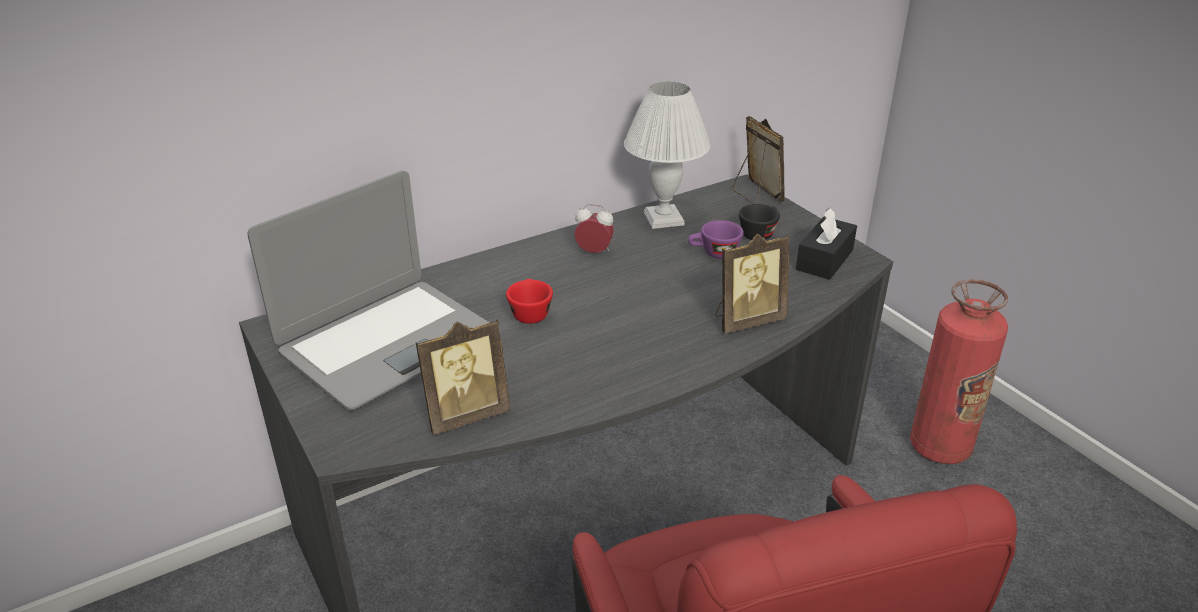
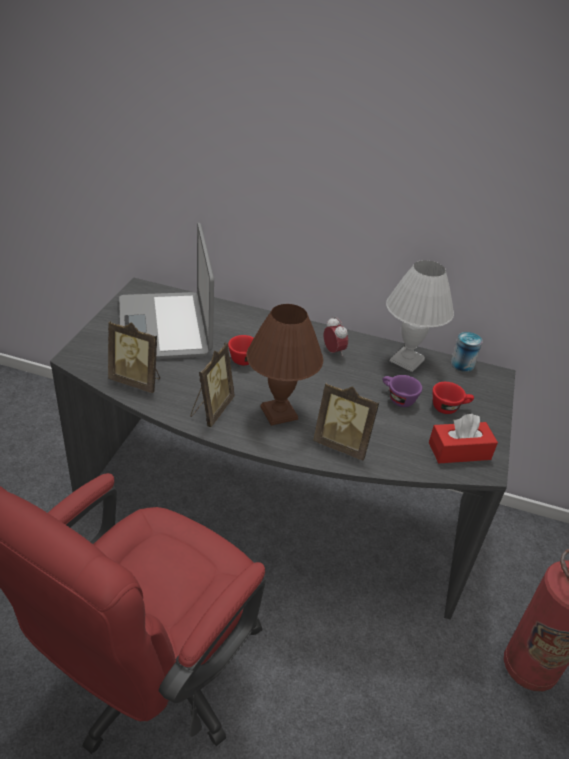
camera: 45 degrees right, 5 degrees up
laptop [247,170,490,410] -> laptop turned 75 degrees clockwise [119,223,214,359]
picture frame [732,116,785,204] -> picture frame moved to [190,343,235,427]
black cup [739,204,780,240] -> red cup [432,382,474,414]
black tissue box [796,208,857,280] -> red tissue box [429,414,498,463]
none -> brown table lamp [246,304,323,426]
none -> can [451,332,483,372]

